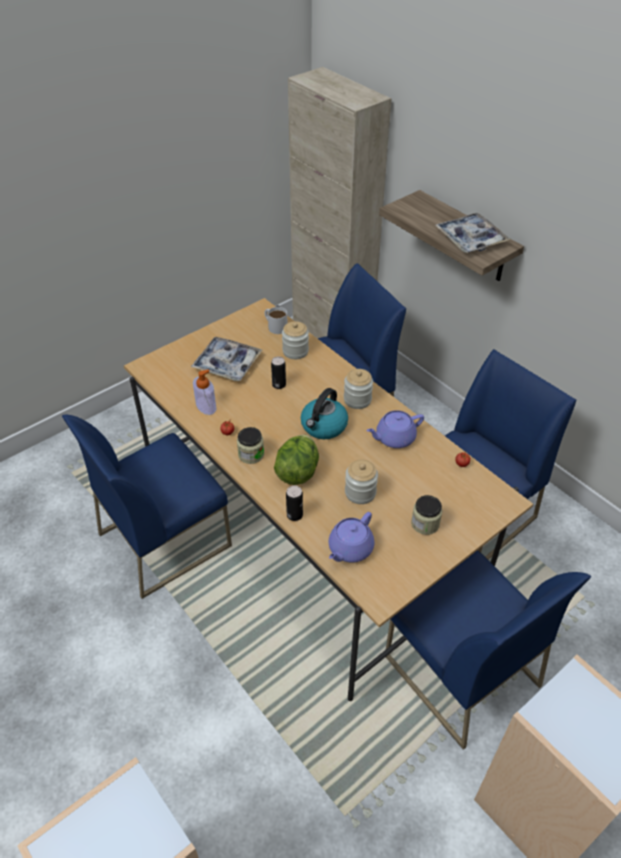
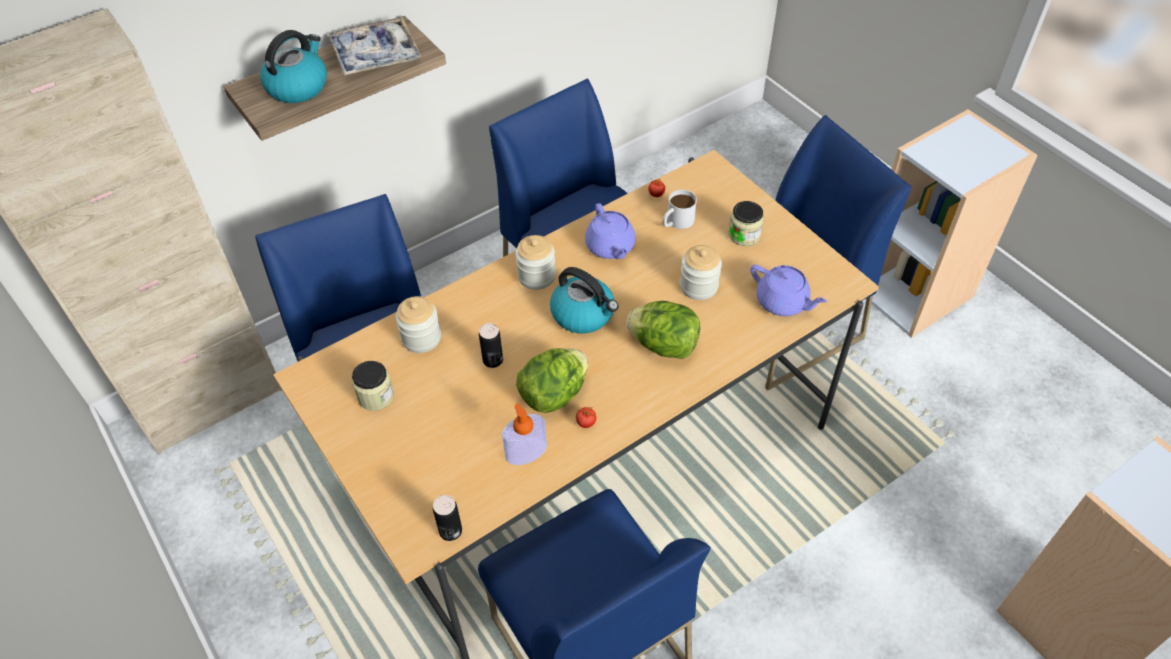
camera: 85 degrees left, 5 degrees up
tray [191,337,262,381] -> none
jar [237,427,264,464] -> jar moved to [352,361,394,411]
white mug [264,307,287,334] -> white mug moved to [663,190,697,229]
can [286,485,303,521] -> can moved to [433,495,462,541]
none -> kettle [260,30,327,103]
none -> lettuce [516,348,588,413]

